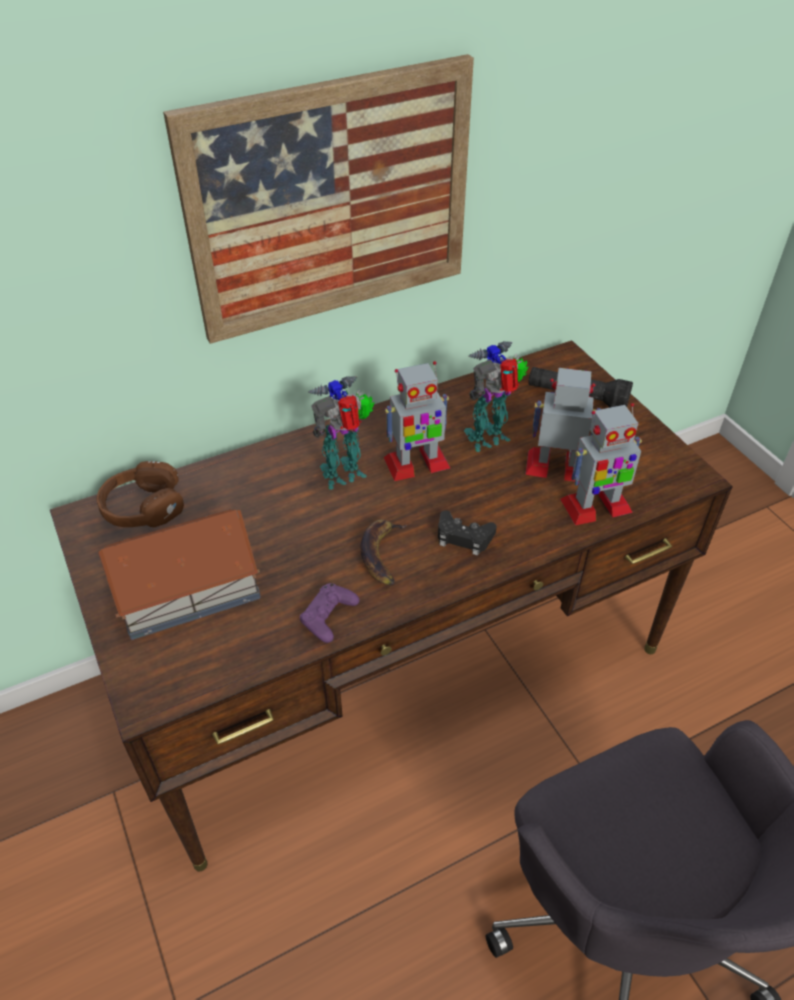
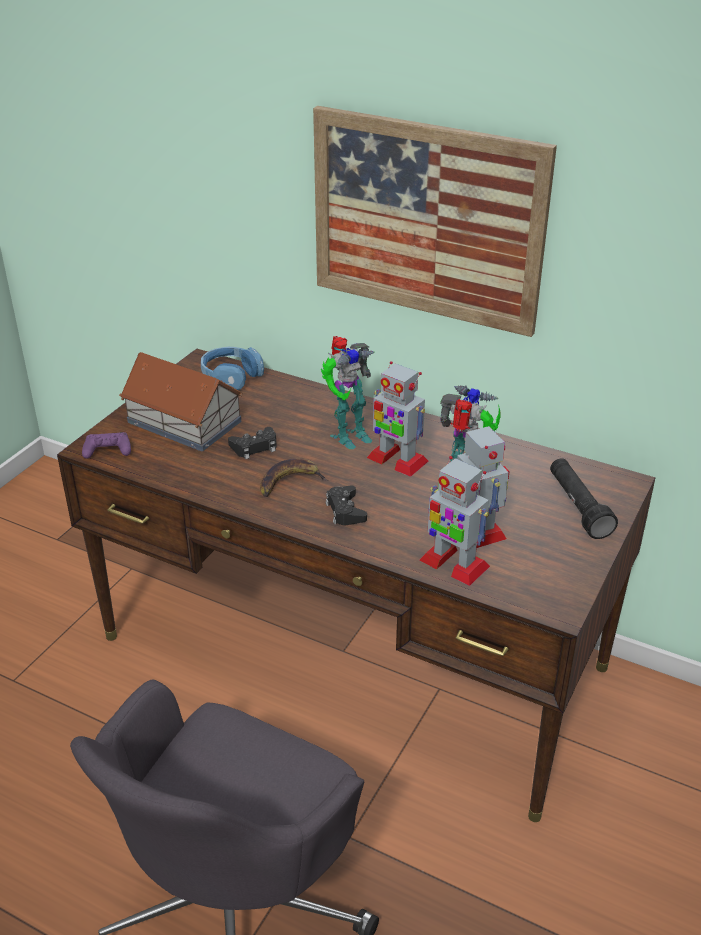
camera: 55 degrees right, 10 degrees down
brown headphones [96,461,184,527] -> blue headphones [201,347,264,390]
purple game controller [300,583,359,643] -> purple game controller moved to [82,432,131,459]
toy robot [308,376,375,490] -> toy robot turned 120 degrees clockwise [321,336,374,449]
none -> black game controller [228,427,277,459]

